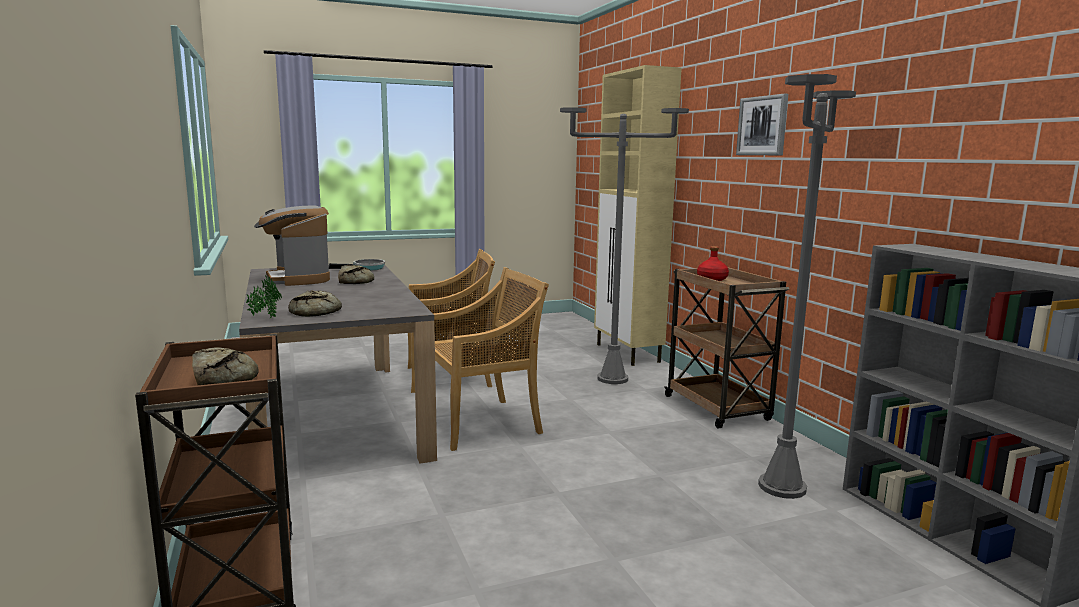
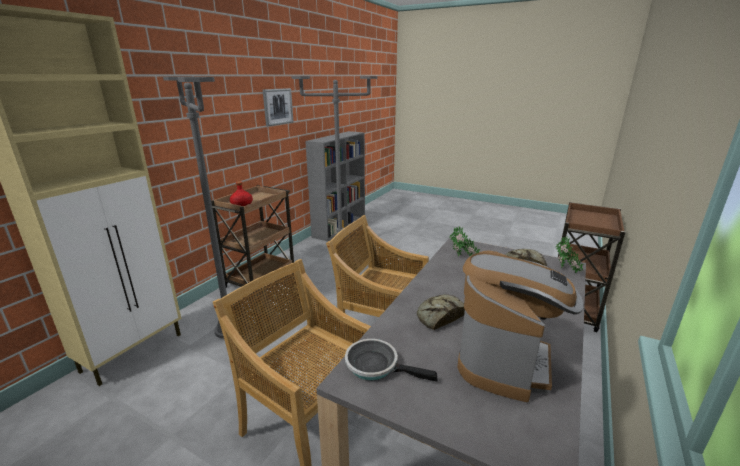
camera: 130 degrees left, 10 degrees up
bread [192,347,259,385] -> none
picture [736,94,788,155] -> picture moved to [262,88,294,126]
none -> potted plant [449,227,480,256]

